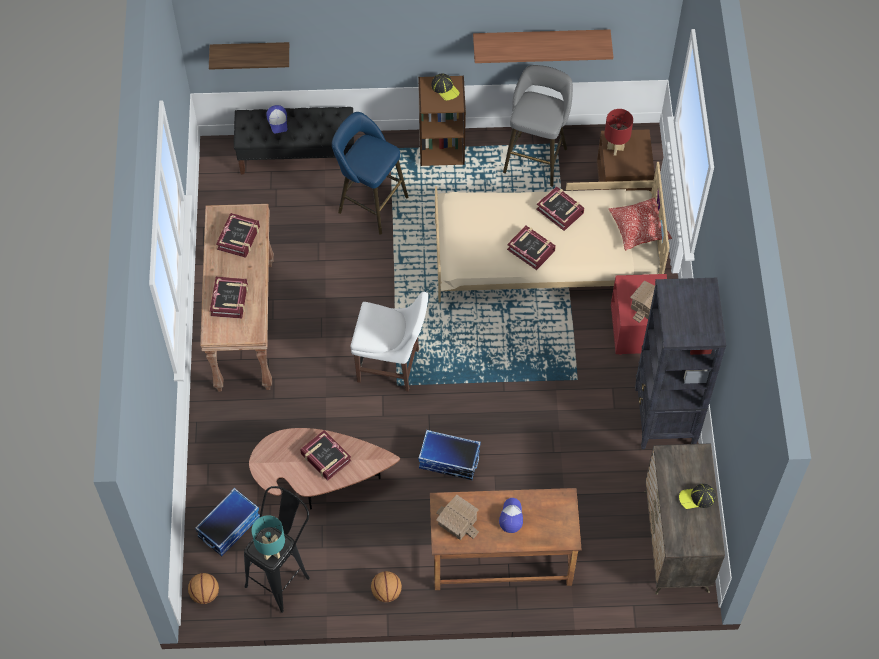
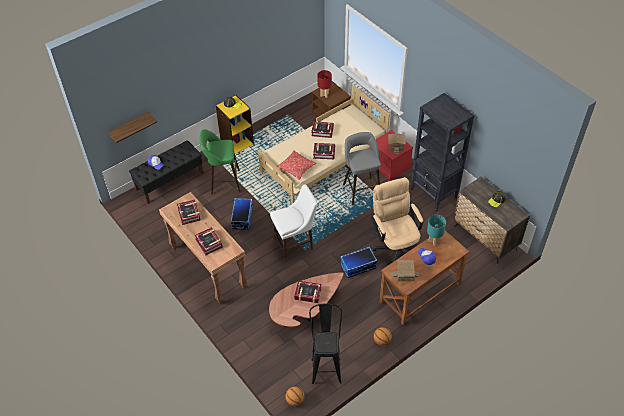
camera: 35 degrees left, 10 degrees down
storage box [195,488,260,556] -> storage box moved to [231,198,253,230]
turquoise table lamp [252,515,285,560] -> turquoise table lamp moved to [427,215,446,246]
blue stool [332,112,408,235] -> green stool [199,129,241,194]
brown bookcase [418,76,466,166] -> yellow bookcase [215,95,254,154]
shelf [473,29,613,63] -> none
grey stool [503,65,573,187] -> grey stool moved to [343,132,381,205]
pillow [609,198,672,250] -> pillow moved to [276,151,316,179]
none -> beige office chair [371,177,423,262]

